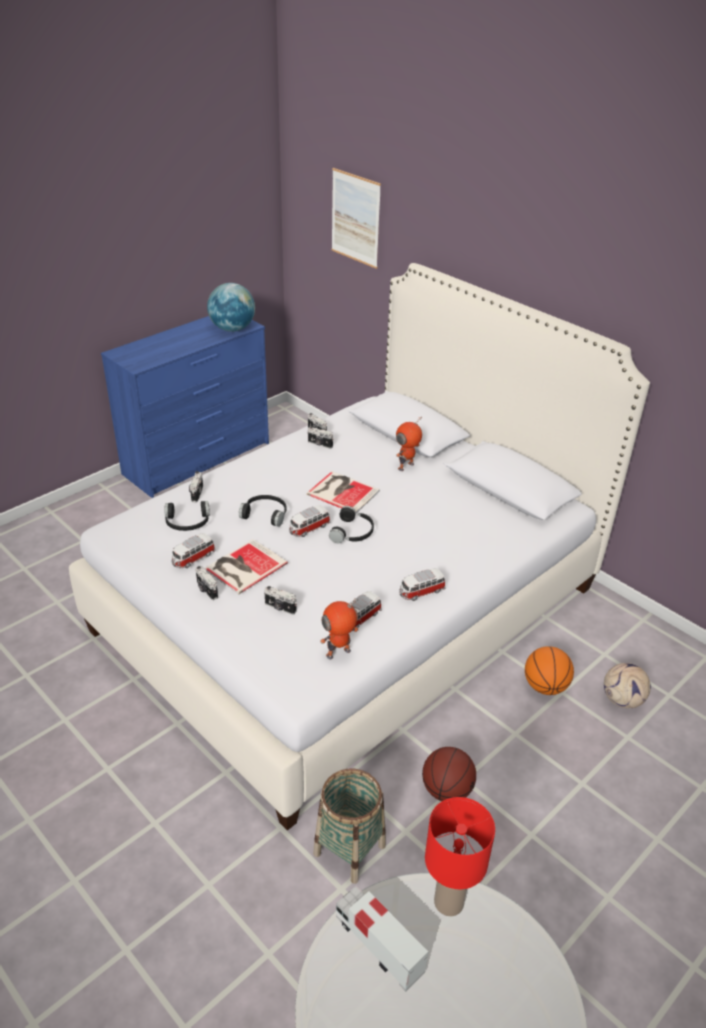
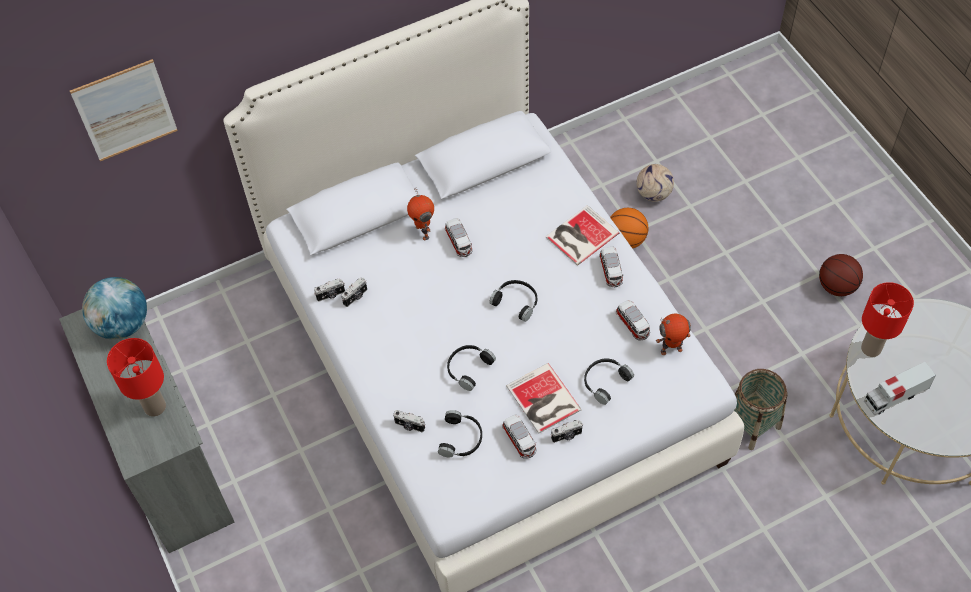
camera: 70 degrees left, 20 degrees up
blue dresser [101,316,269,498] -> grey dresser [59,309,235,553]
camera [264,586,297,615] -> black headphones [584,359,634,405]
toy car [289,505,330,537] -> toy car moved to [445,218,473,257]
book [307,471,380,513] -> book moved to [546,205,619,266]
toy robot [320,598,359,660] -> toy robot turned 90 degrees counterclockwise [656,314,691,355]
basketball [422,747,476,801] -> basketball moved to [819,254,863,296]
none -> red table lamp [107,338,166,417]

